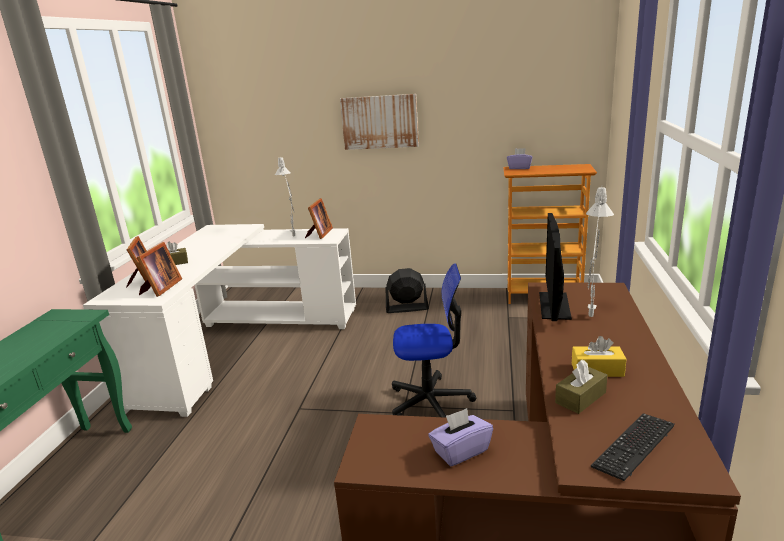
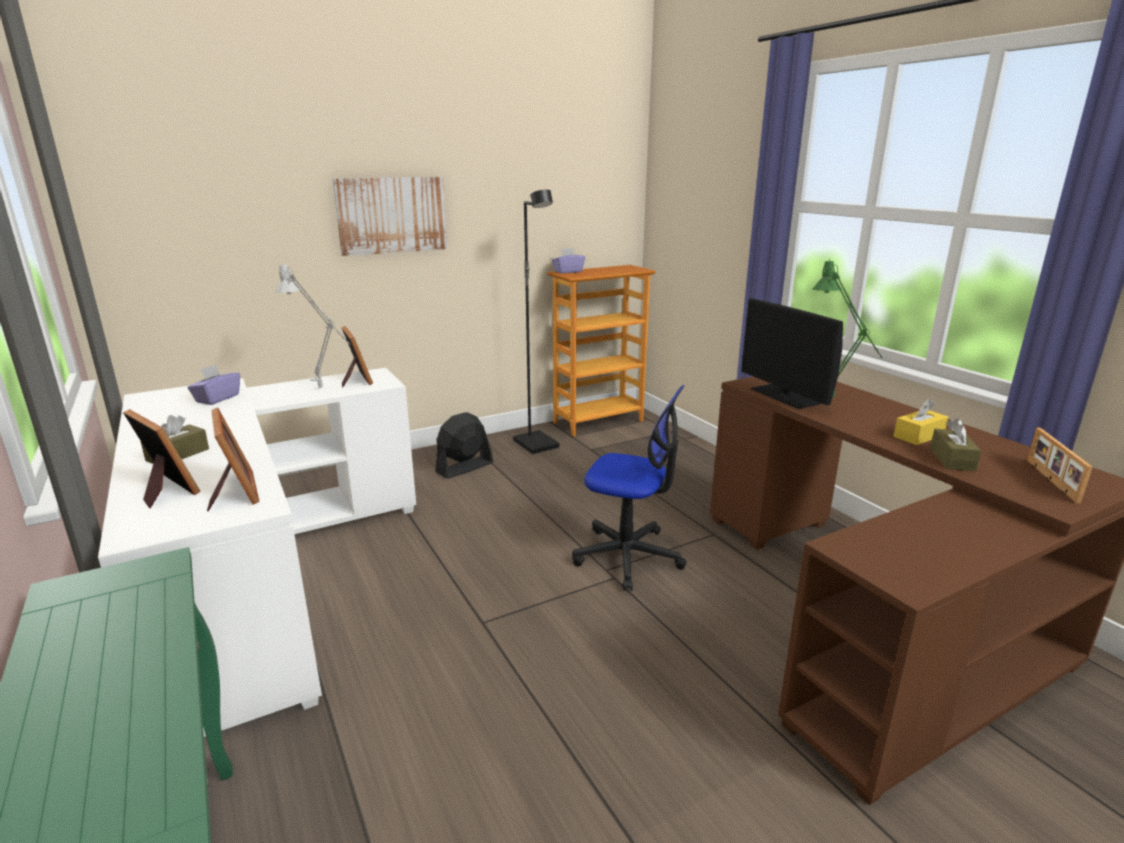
camera: 40 degrees left, 0 degrees up
office chair [392,263,476,418] -> office chair turned 60 degrees clockwise [572,385,687,591]
purple tissue box [428,408,493,467] -> purple tissue box moved to [188,364,240,405]
grey table lamp [586,186,614,317] -> green table lamp [813,259,883,398]
keyboard [591,414,675,481] -> picture frame [1027,427,1093,504]
none -> black floor lamp [513,190,560,455]

